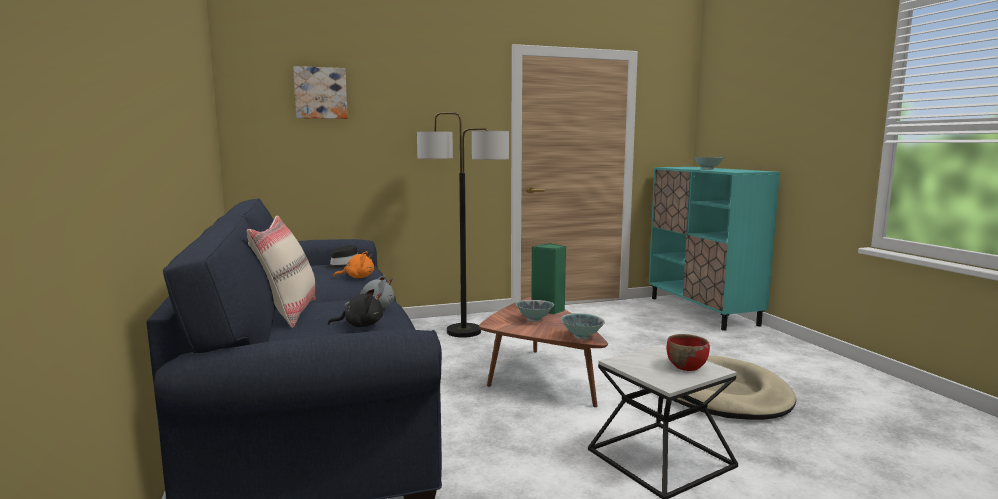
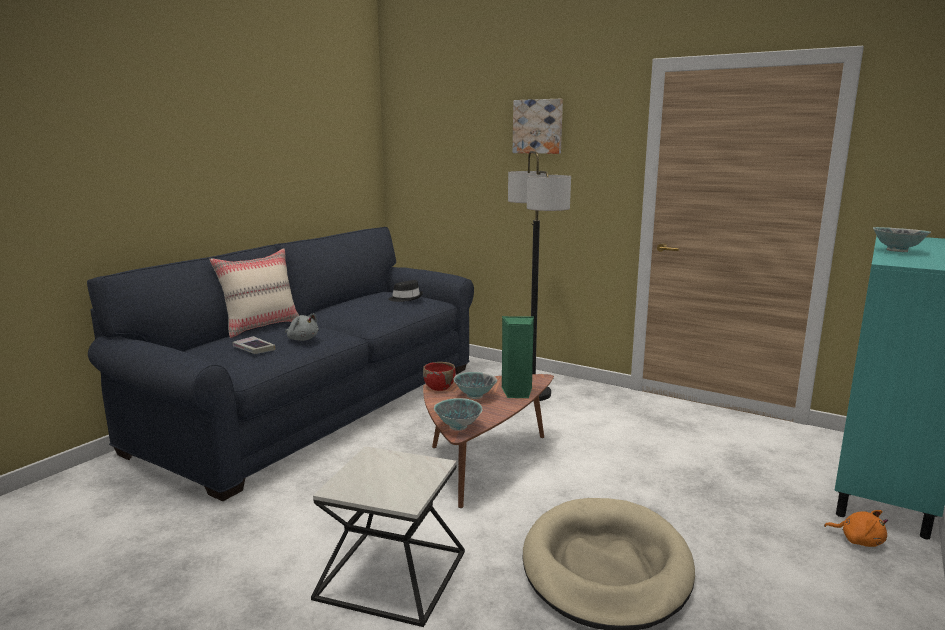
camera: 50 degrees right, 5 degrees up
picture [293,66,348,119] -> picture moved to [513,99,563,154]
black plush toy [328,289,383,327] -> book [233,336,275,354]
orange plush toy [333,251,374,278] -> orange plush toy moved to [824,510,888,547]
red bowl [666,334,710,371] -> red bowl moved to [423,362,456,391]

